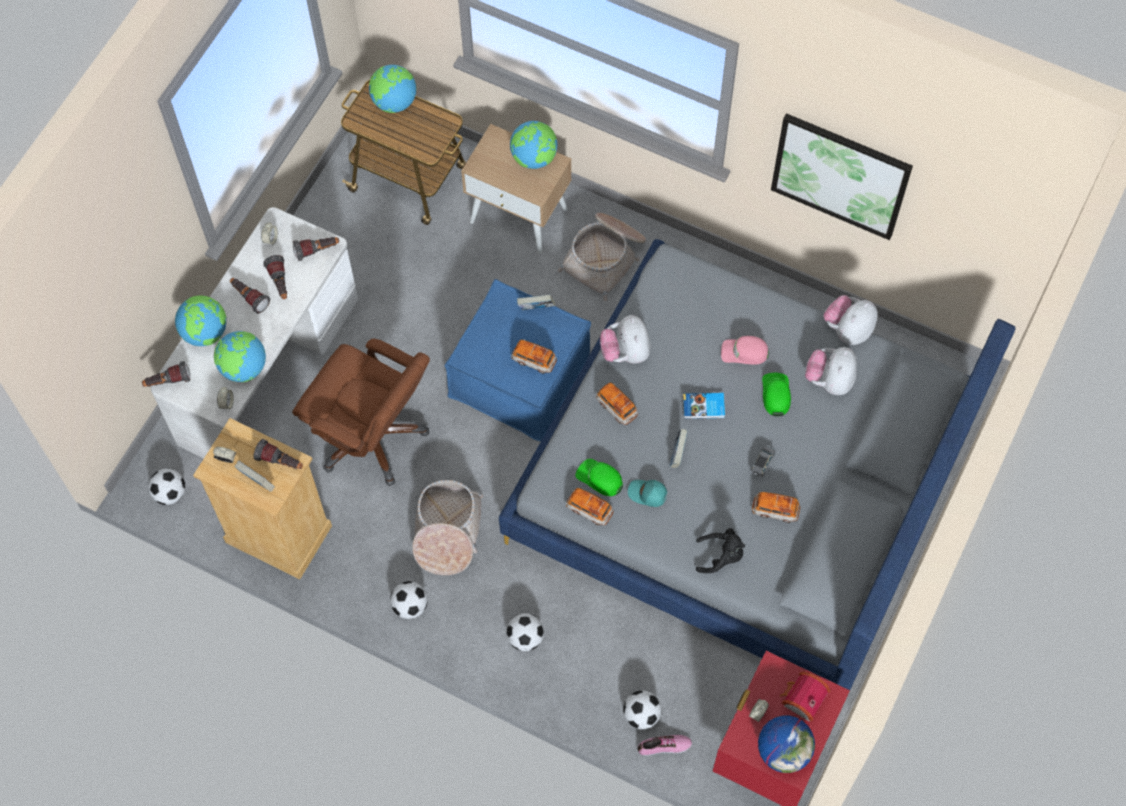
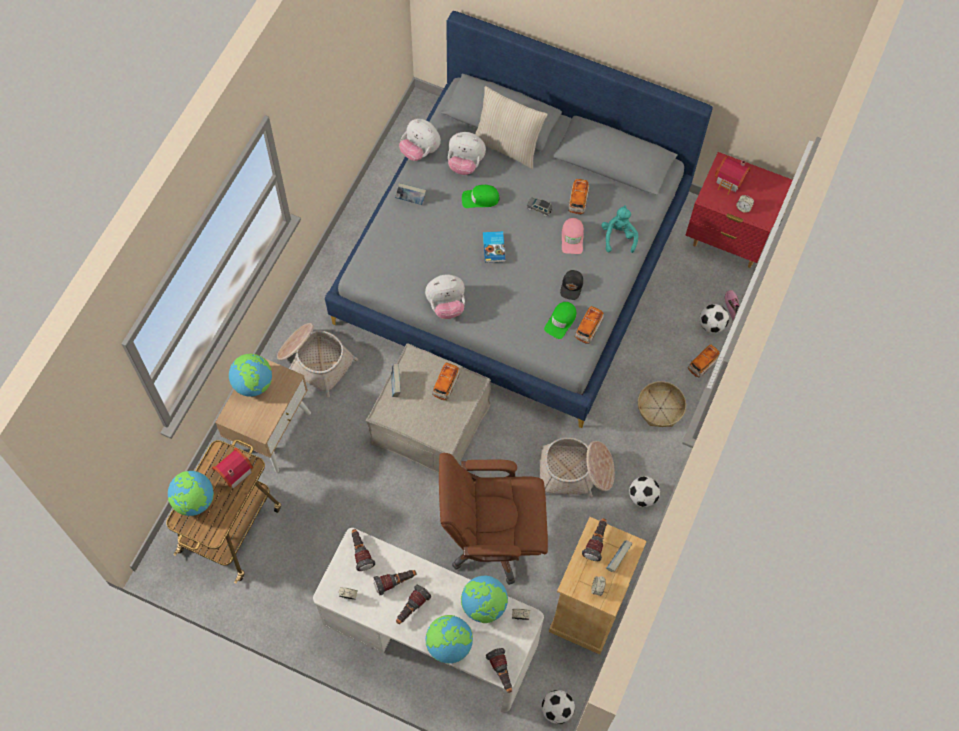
camera: 95 degrees left, 0 degrees up
brown office chair [292,339,430,486] -> brown office chair turned 120 degrees counterclockwise [439,453,548,585]
blue ottoman [445,279,591,441] -> beige ottoman [366,343,491,473]
football [506,613,544,651] -> basket [638,381,686,427]
toy car [596,382,638,425] -> toy car moved to [688,344,720,377]
turquoise cap [628,480,667,507] -> black cap [560,270,583,300]
book [670,429,688,469] -> book moved to [395,183,426,205]
black plush toy [696,528,745,573] -> turquoise plush toy [601,206,638,253]
pink cap [721,336,769,365] -> pink cap moved to [562,218,584,254]
globe [758,716,815,773] -> none
picture [771,113,913,240] -> none
none -> toy house [212,448,253,489]
none -> beige pillow [475,86,548,169]

